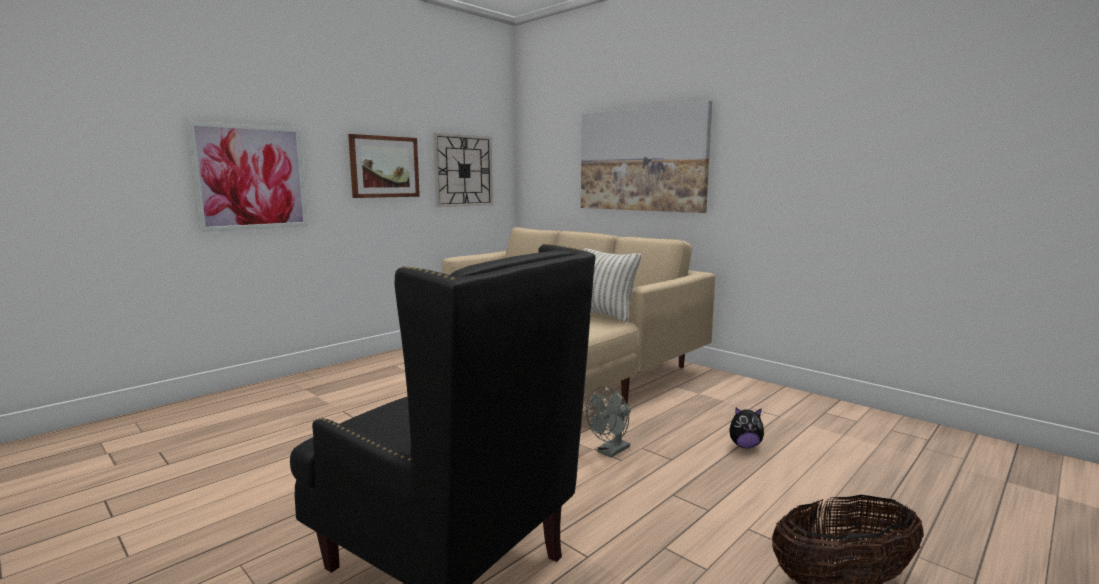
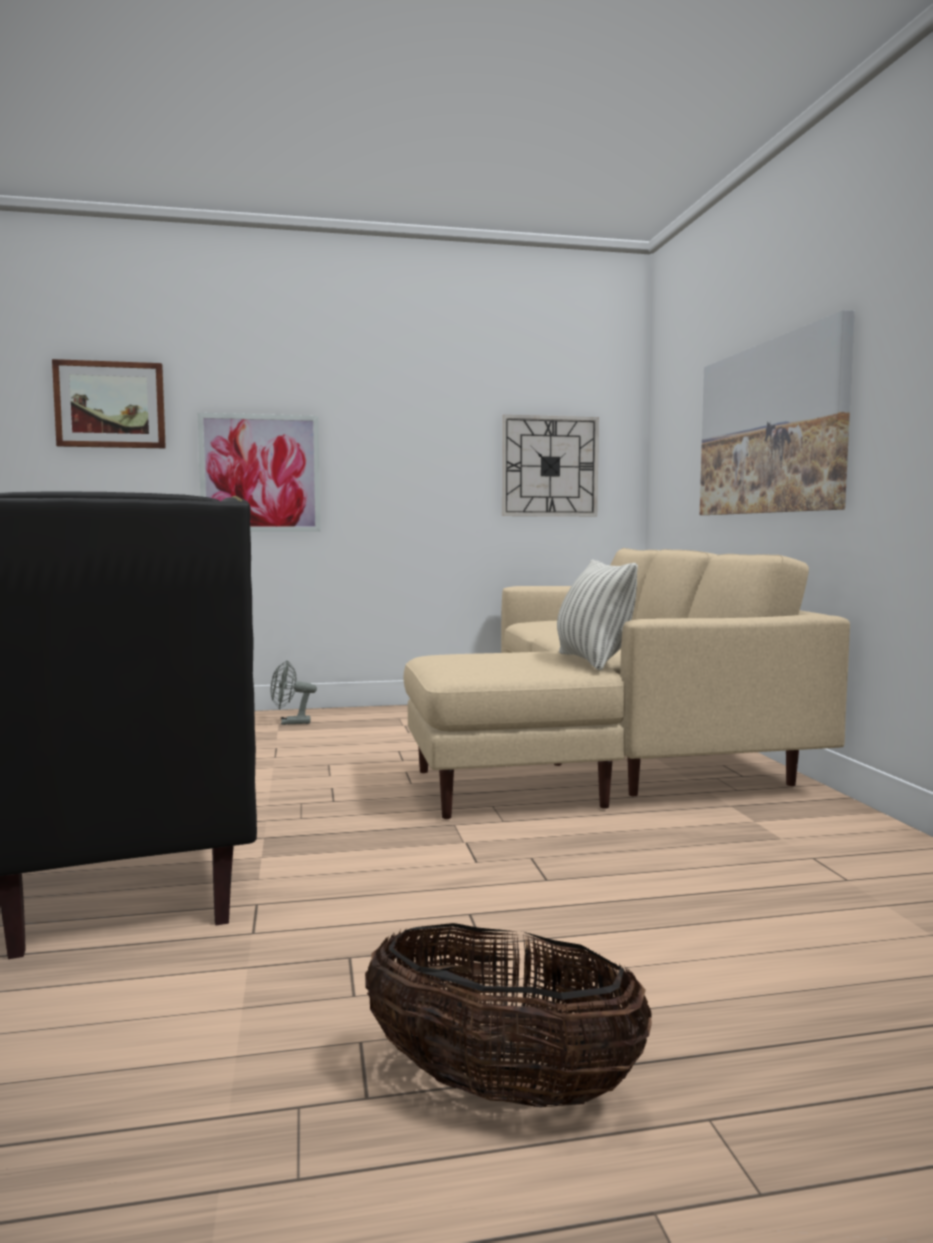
camera: 35 degrees right, 5 degrees down
picture [348,134,420,198] -> picture moved to [52,359,166,448]
grey fan [586,387,631,457] -> grey fan moved to [271,660,317,725]
plush toy [729,408,764,448] -> none

